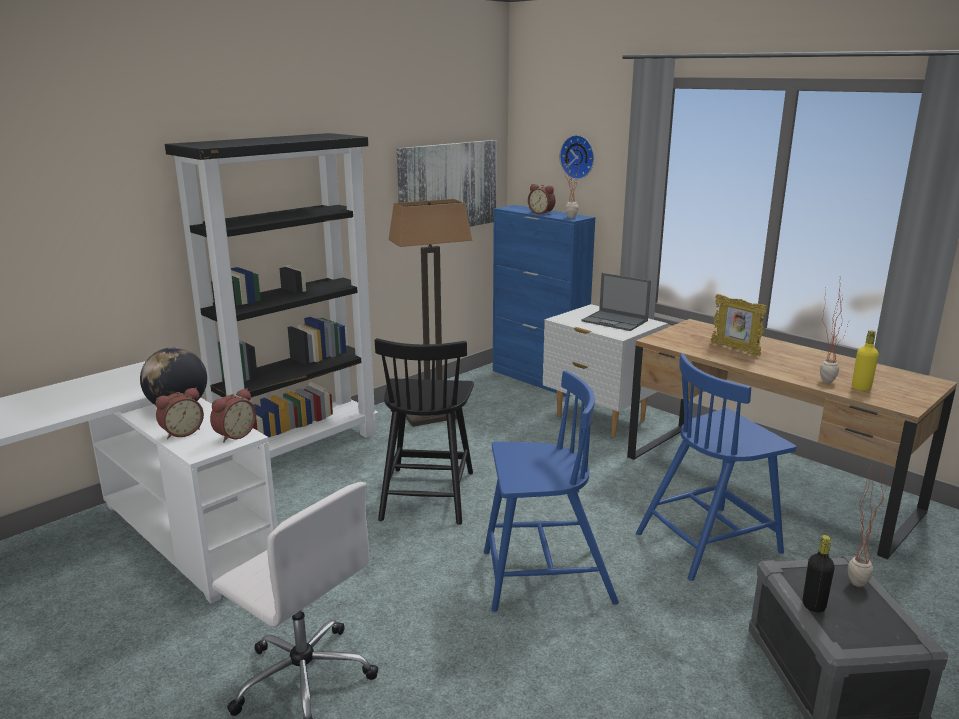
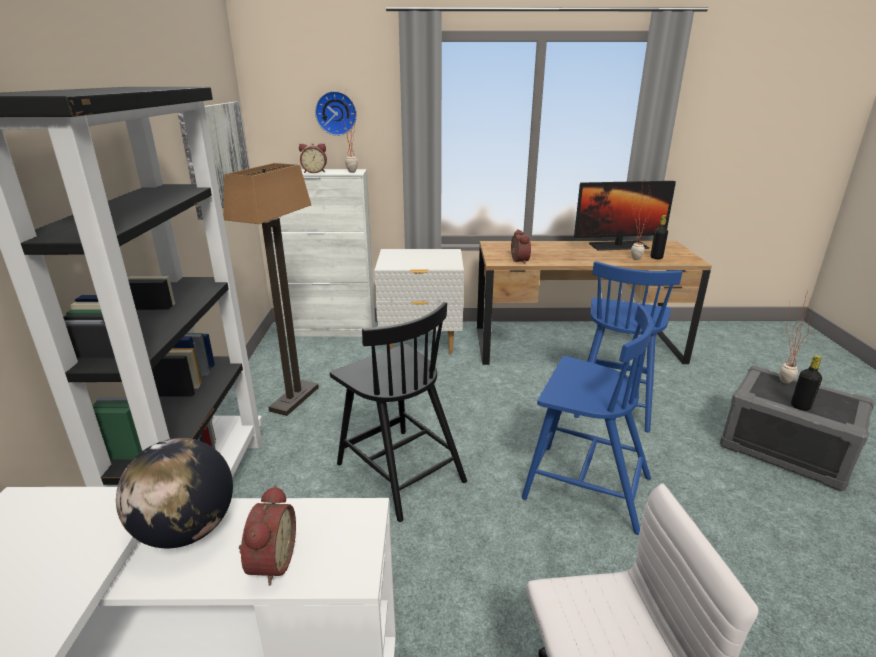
camera: 45 degrees left, 5 degrees up
alarm clock [210,388,256,442] -> alarm clock moved to [511,229,531,264]
blue chair [484,371,619,612] -> blue chair turned 75 degrees clockwise [522,305,653,535]
blue cabinet [493,205,596,397] -> white cabinet [271,169,375,337]
laptop [581,273,651,331] -> none
picture frame [711,294,767,356] -> none
yellow bottle [852,330,879,391] -> black bottle [651,215,668,259]
none -> monitor [574,181,676,251]

